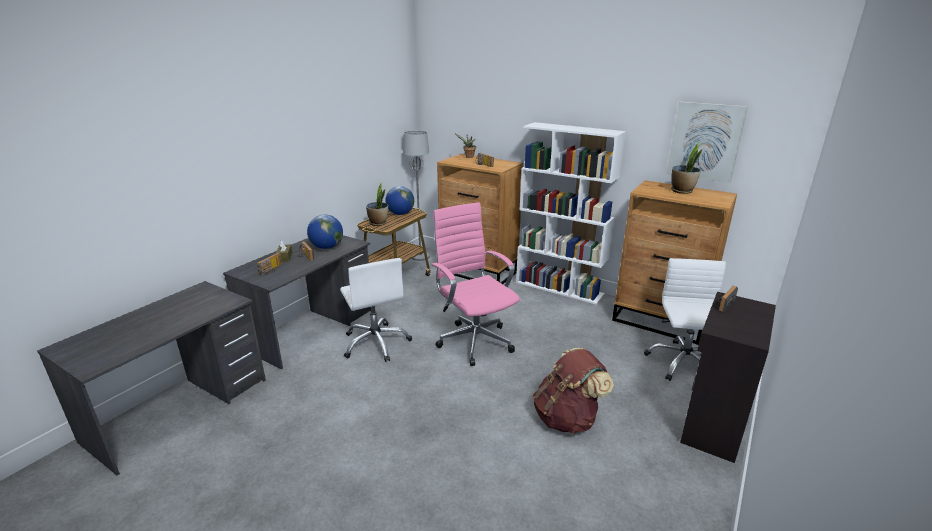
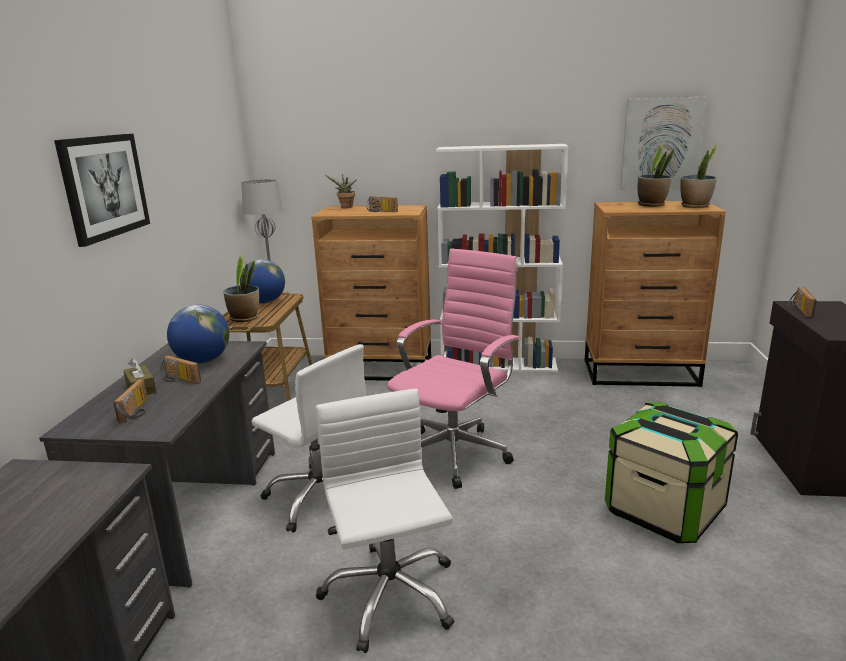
camera: 25 degrees left, 5 degrees down
pink office chair [431,202,520,366] -> pink office chair turned 90 degrees clockwise [387,248,521,489]
brown backpack [533,348,614,434] -> storage box [605,402,738,543]
white office chair [644,258,726,381] -> white office chair moved to [316,389,455,653]
none -> picture [54,134,150,247]
none -> potted plant [681,144,718,208]

